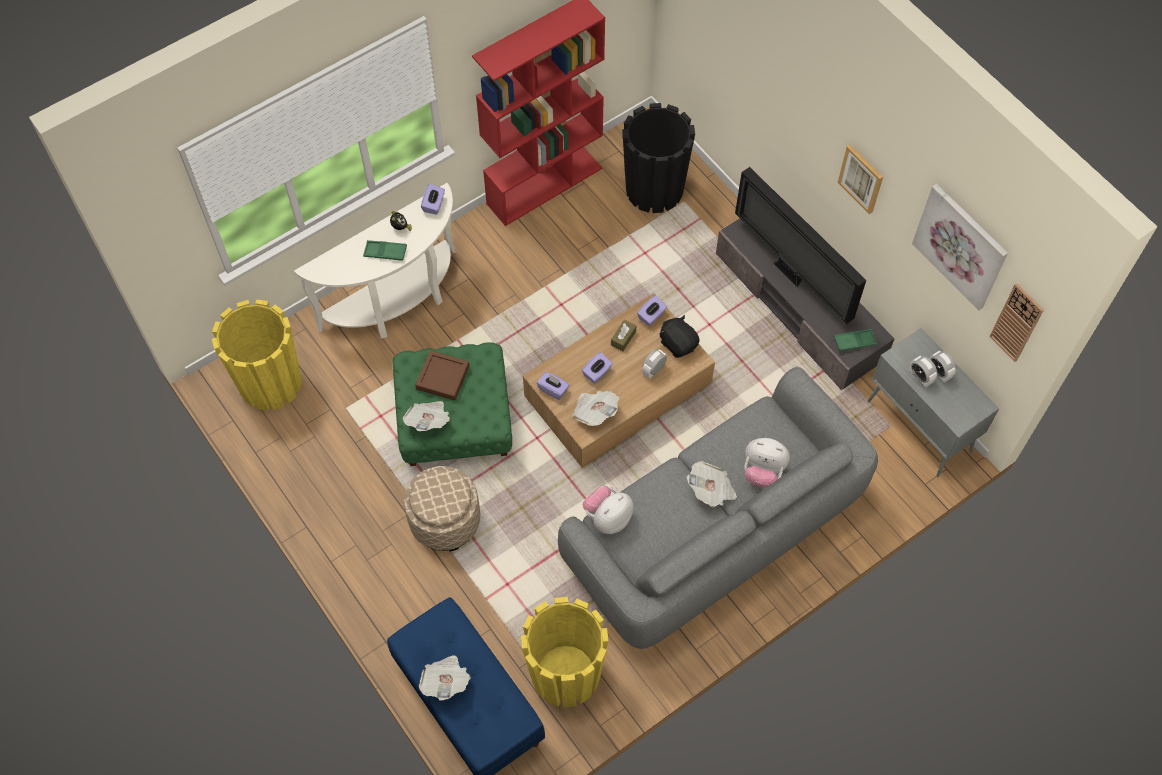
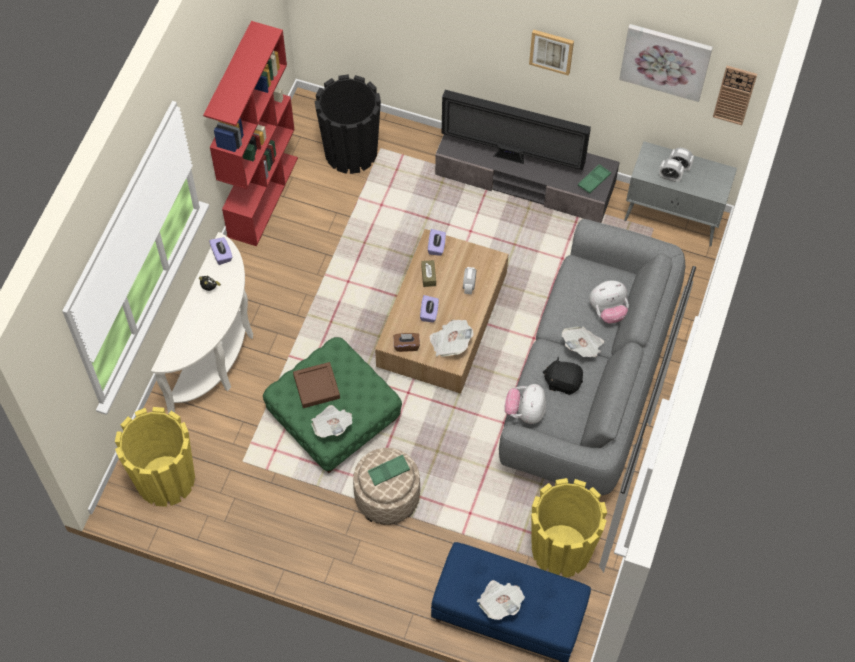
camera: 35 degrees left, 0 degrees up
green tray [363,240,407,261] -> green tray moved to [368,455,410,486]
purple tissue box [537,372,569,400] -> brown tissue box [394,333,420,352]
black plush toy [660,315,700,358] -> black plush toy moved to [543,357,583,395]

